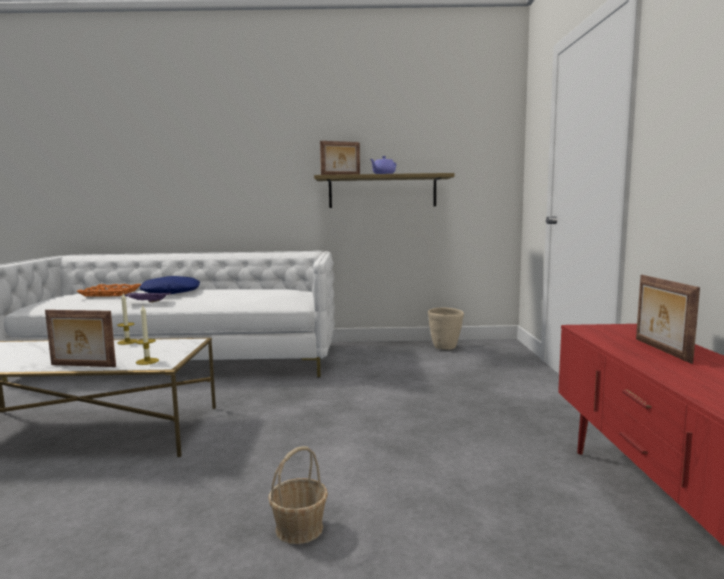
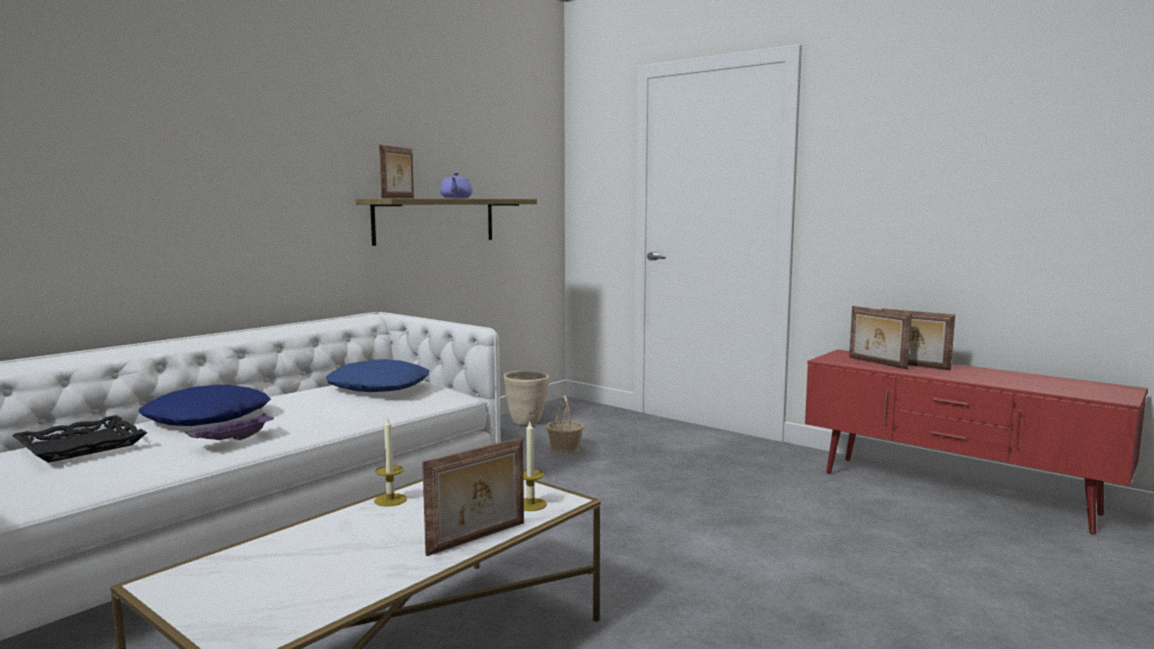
camera: 50 degrees left, 0 degrees up
orange tray [76,284,141,297] -> black tray [12,415,148,463]
basket [268,446,328,544] -> basket moved to [546,395,584,454]
none -> blue pillow [326,359,430,392]
none -> picture frame [849,306,912,369]

